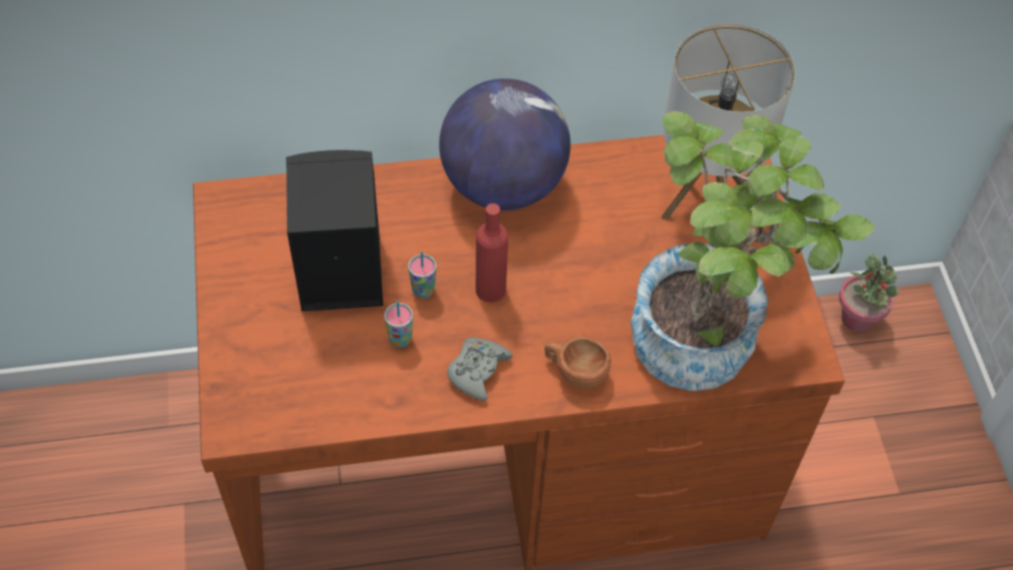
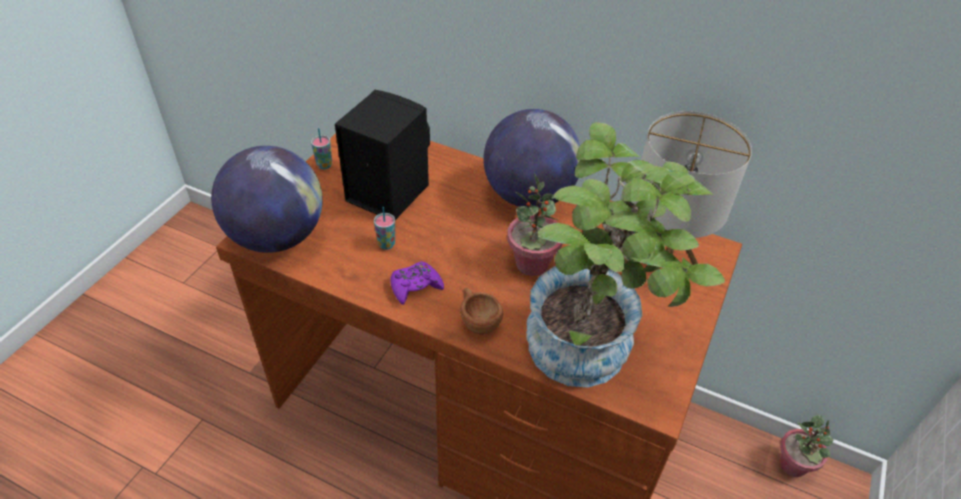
camera: 35 degrees right, 10 degrees down
cup [408,251,436,299] -> cup moved to [311,128,332,169]
grey game controller [447,338,513,401] -> purple game controller [391,261,444,305]
red bottle [476,203,508,302] -> none
none -> globe [211,146,323,253]
none -> potted plant [507,174,563,276]

